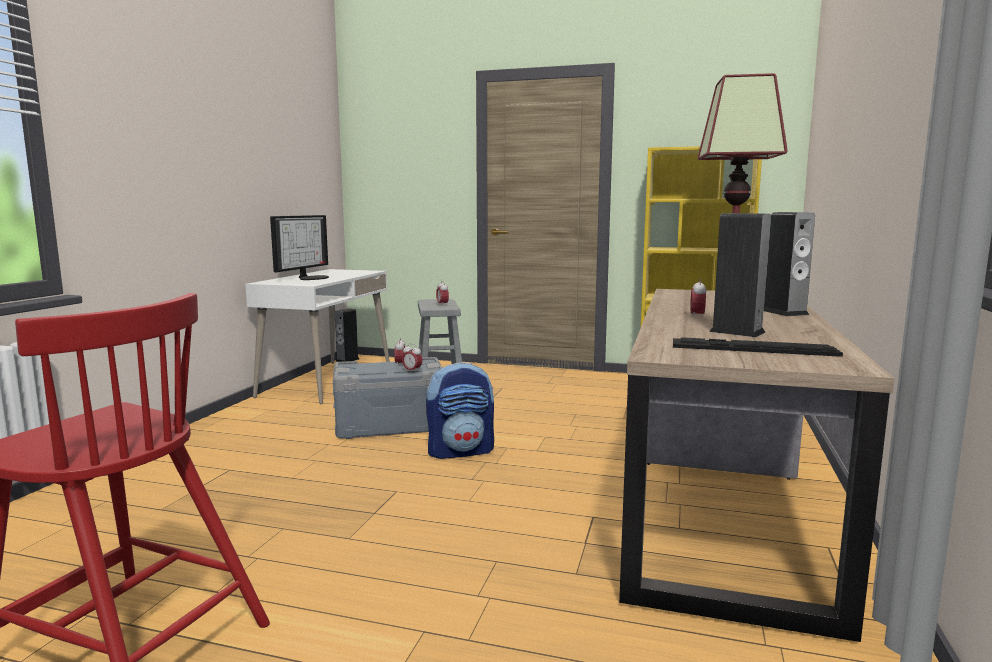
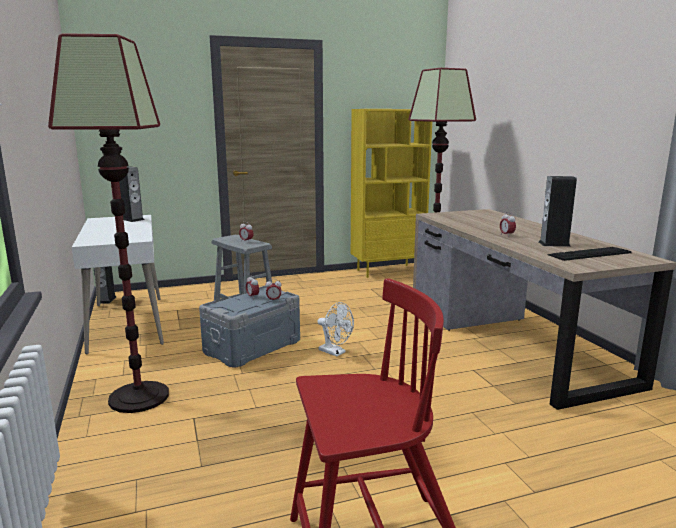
camera: 35 degrees left, 5 degrees up
monitor [270,215,329,280] -> none
backpack [426,362,494,459] -> white fan [317,302,354,357]
speaker [764,212,815,316] -> speaker moved to [119,166,144,222]
none -> floor lamp [48,33,169,413]

